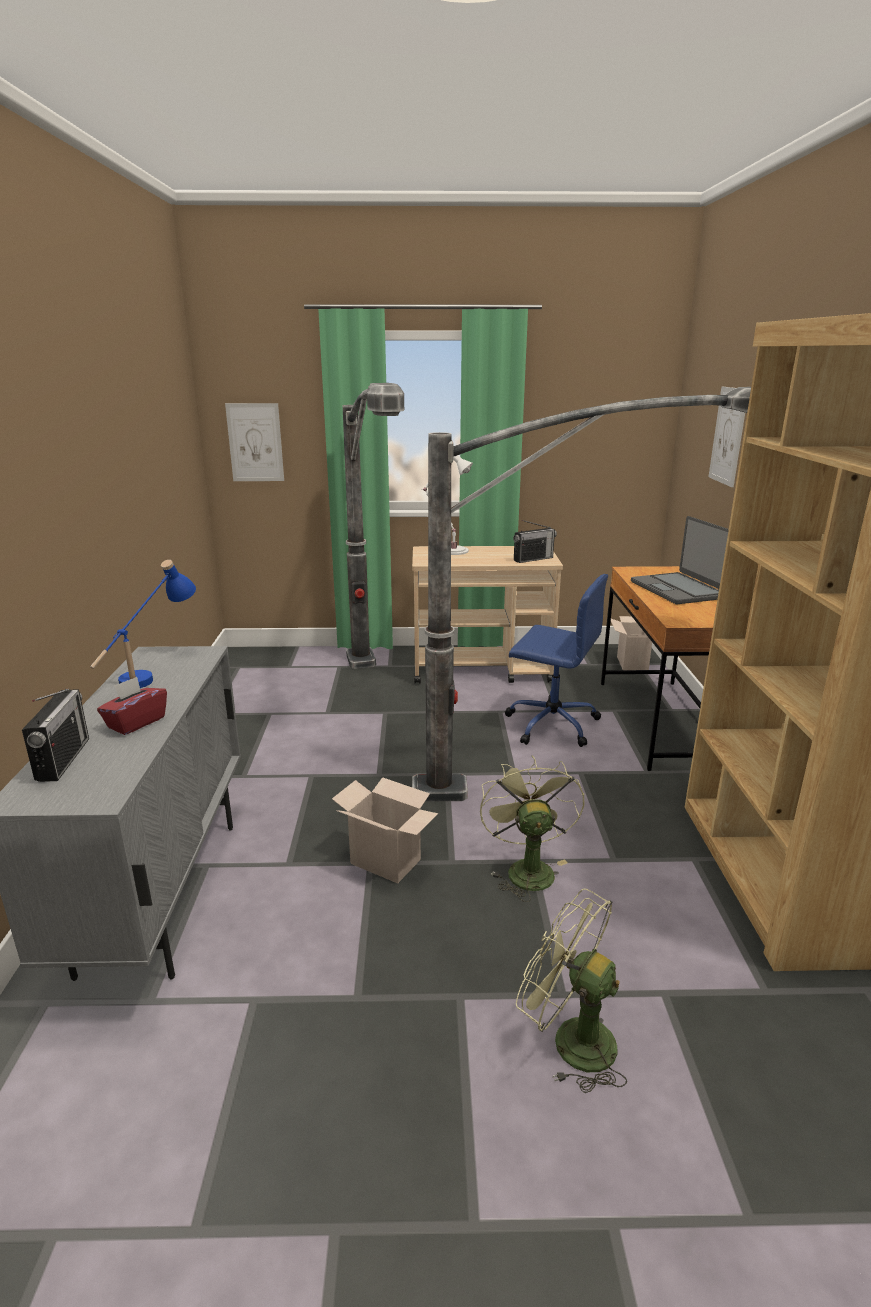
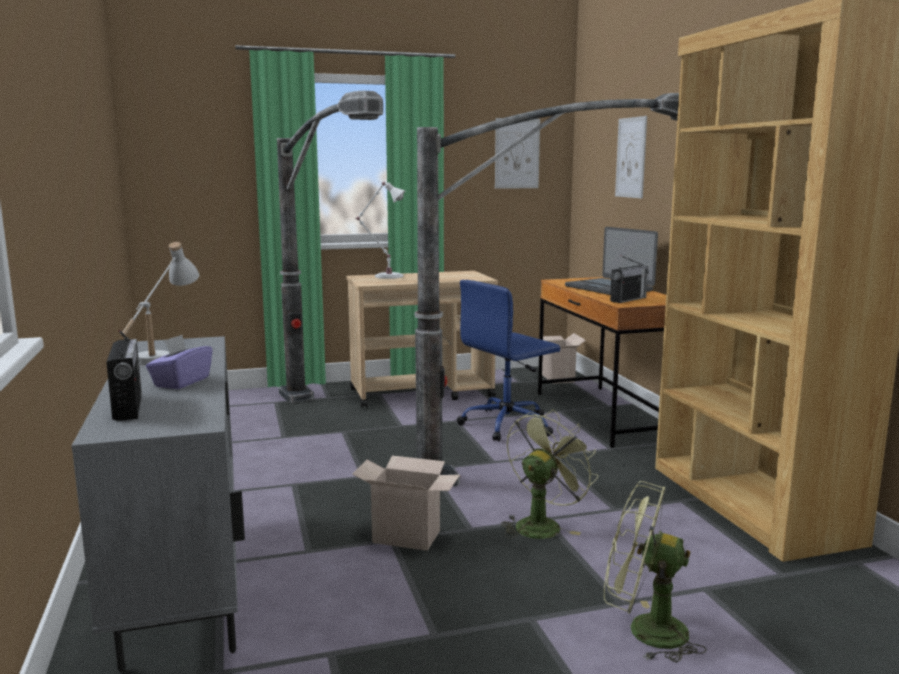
camera: 15 degrees left, 10 degrees down
blue table lamp [90,560,196,688] -> white table lamp [121,242,199,365]
red tissue box [97,677,167,735] -> purple tissue box [146,335,213,389]
picture [225,403,284,481] -> picture moved to [495,118,540,189]
green fan [480,756,584,902] -> green fan turned 60 degrees clockwise [501,409,598,539]
blue office chair [505,574,608,747] -> blue office chair turned 135 degrees clockwise [457,280,560,441]
radio [513,520,557,563] -> radio moved to [610,255,649,303]

